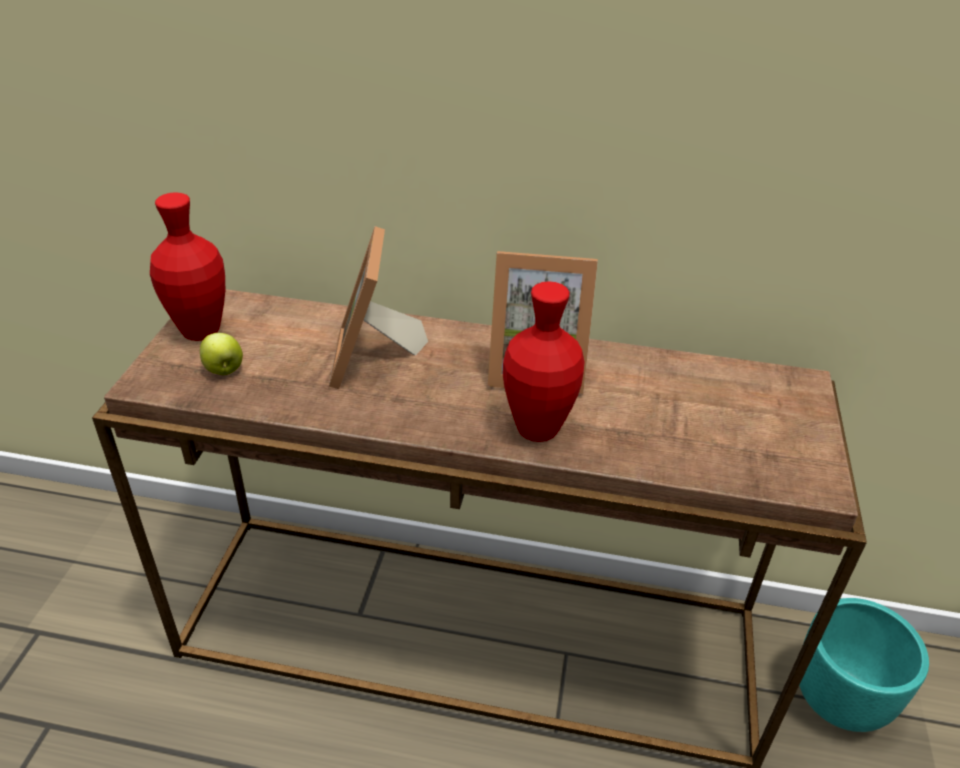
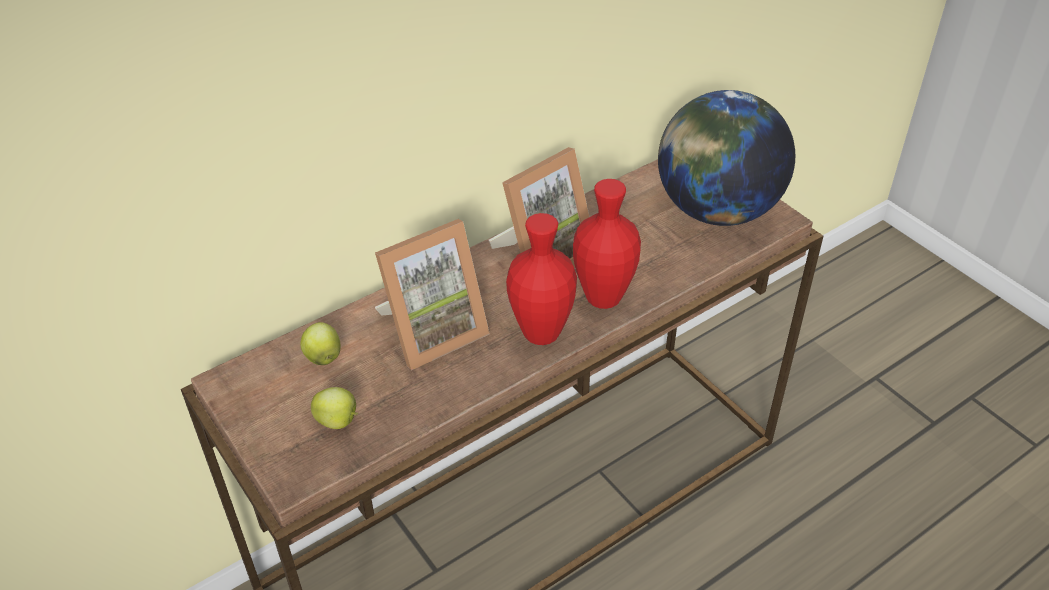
camera: 45 degrees left, 5 degrees up
red vase [150,192,225,341] -> red vase moved to [506,213,577,345]
picture frame [329,226,428,389] -> picture frame turned 75 degrees counterclockwise [375,219,490,370]
turquoise planter [799,598,929,732] -> none
none -> apple [300,322,340,365]
none -> globe [658,90,795,226]

